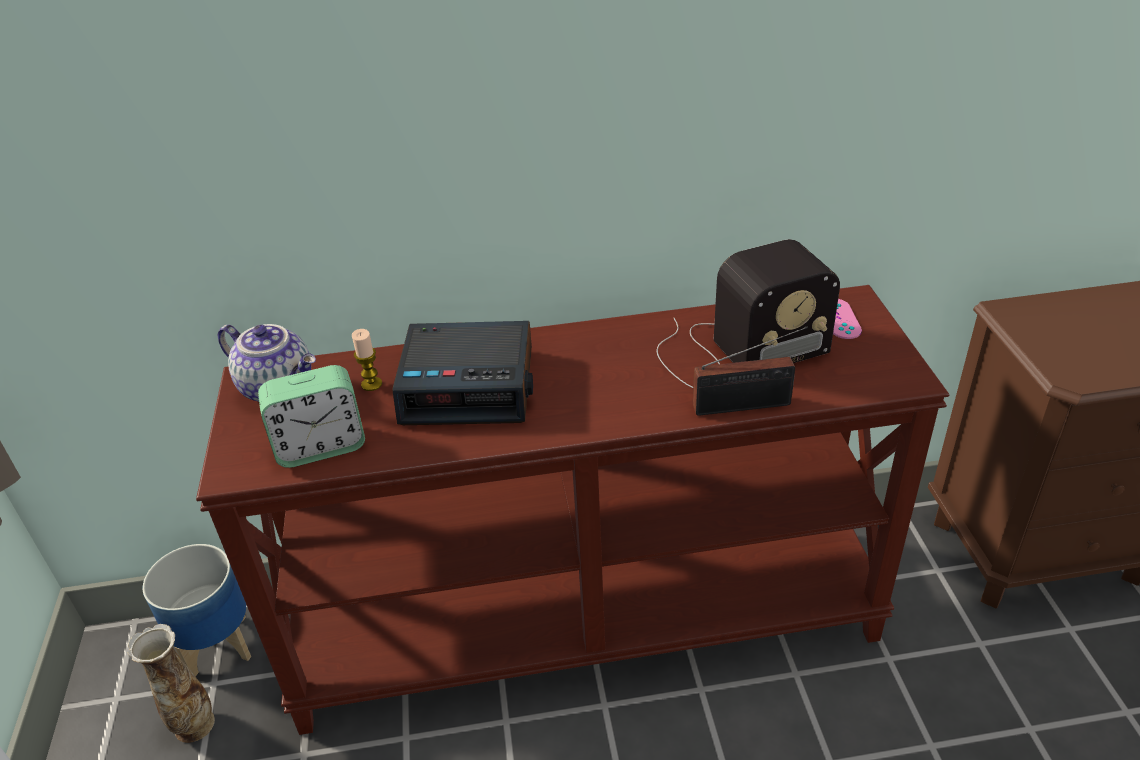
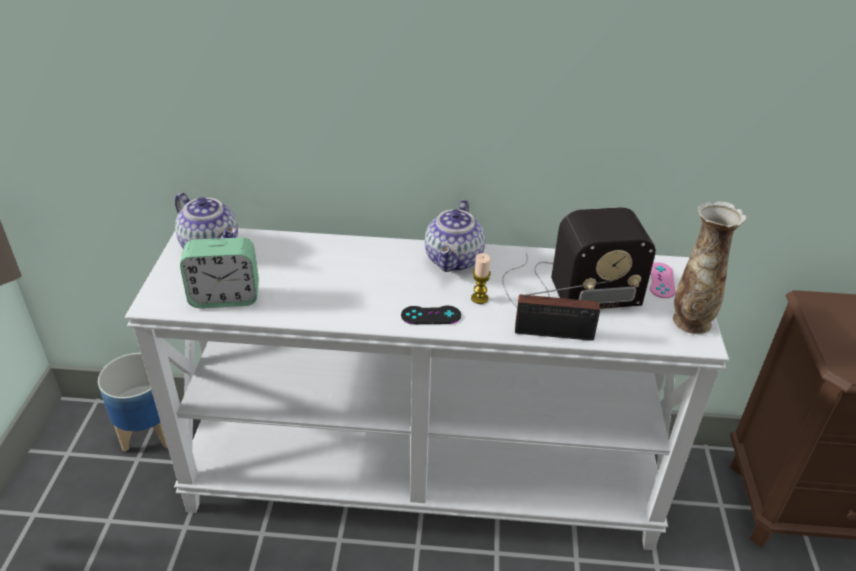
camera: 10 degrees right, 0 degrees up
vase [128,624,215,743] -> vase moved to [673,201,747,334]
brown console table [196,285,949,735] -> white console table [125,228,729,550]
candle [352,329,382,391] -> candle moved to [471,253,491,304]
alarm clock [392,321,533,425] -> none
none -> black game controller [401,306,461,324]
none -> teapot [425,199,485,272]

